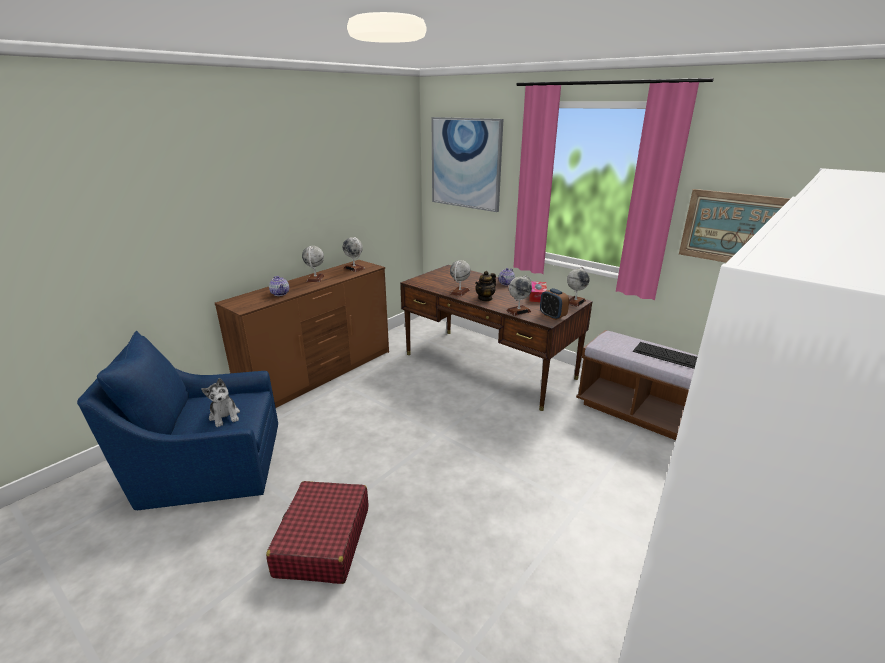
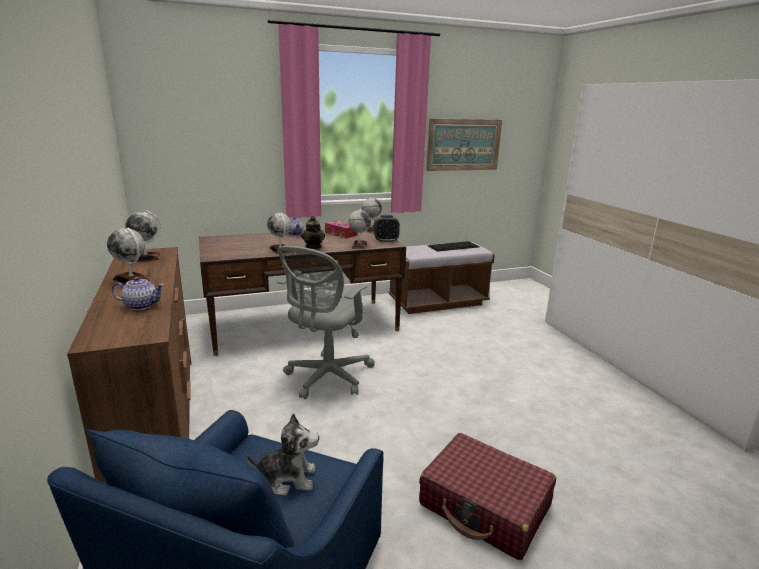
camera: 60 degrees left, 5 degrees down
picture [431,117,503,212] -> none
none -> grey office chair [277,246,375,399]

